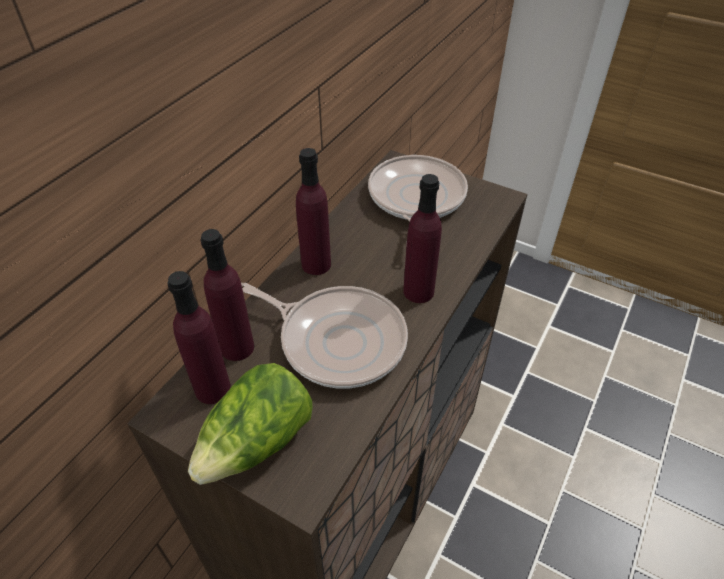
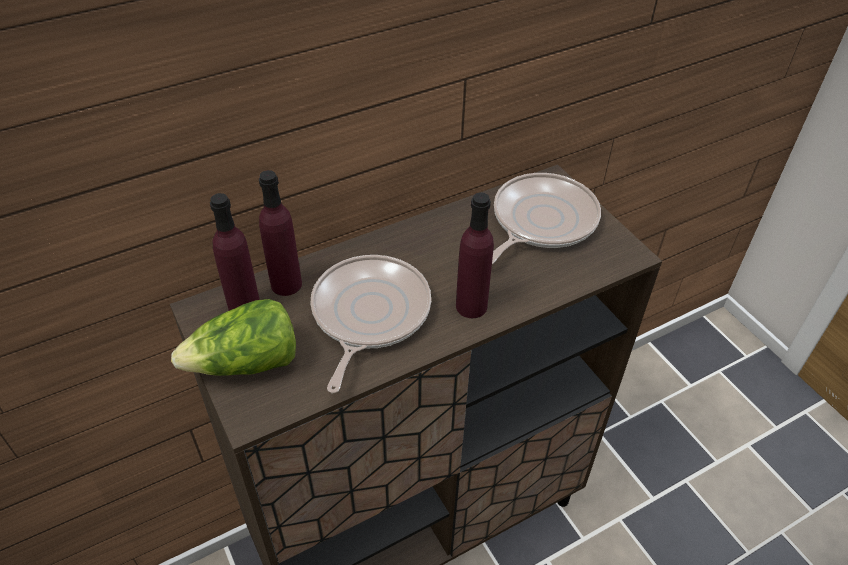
camera: 30 degrees right, 0 degrees up
frying pan [241,283,408,388] -> frying pan turned 135 degrees counterclockwise [310,255,431,393]
purple bottle [296,148,331,275] -> none

